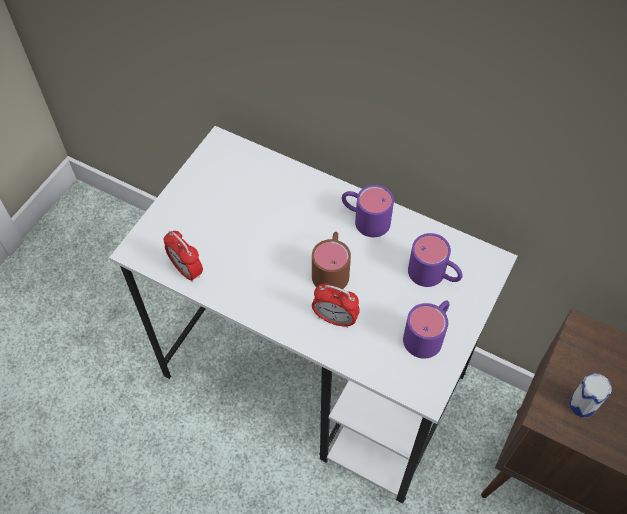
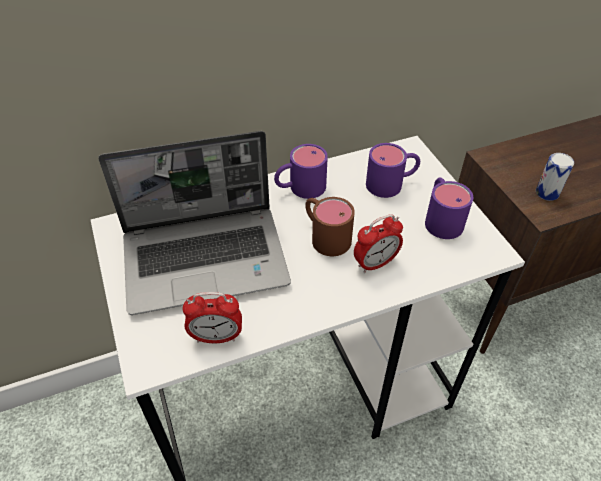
camera: 50 degrees left, 10 degrees down
none -> laptop [98,131,291,315]

